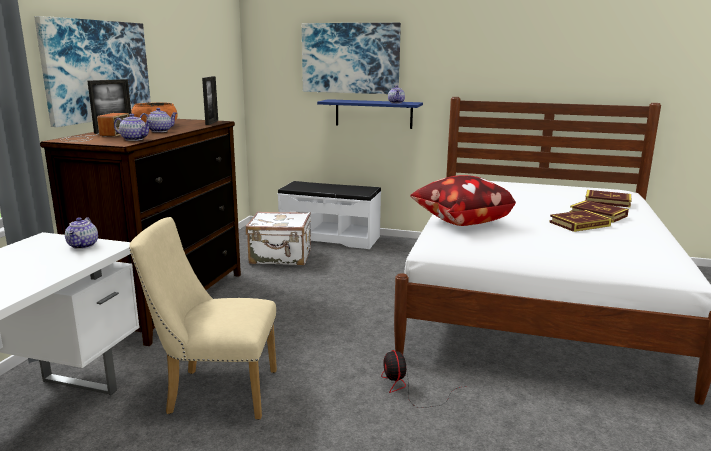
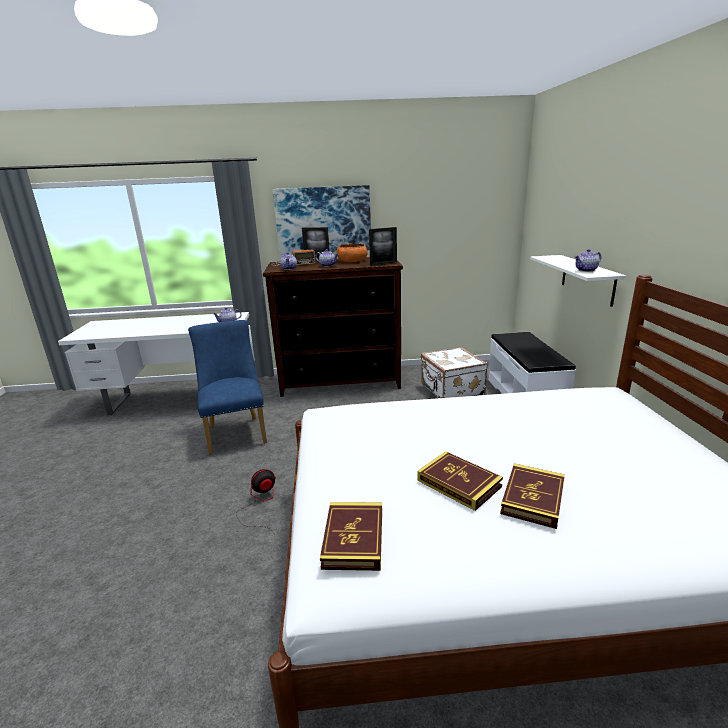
camera: 70 degrees right, 5 degrees up
beige chair [129,217,277,420] -> blue chair [188,320,267,455]
picture [302,23,401,94] -> none
blue shelf [317,99,423,129] -> white shelf [530,255,626,307]
pillow [410,175,516,226] -> none
book [585,190,632,208] -> book moved to [320,502,382,571]

